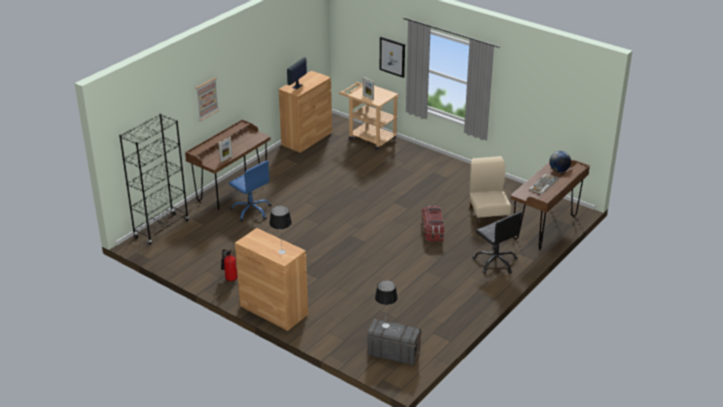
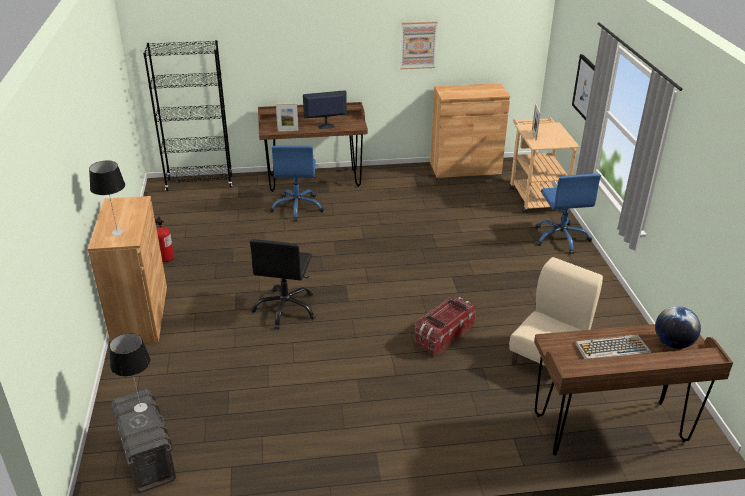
camera: 45 degrees right, 0 degrees up
picture [196,77,219,121] -> picture moved to [400,21,438,69]
monitor [287,57,307,89] -> monitor moved to [303,90,347,129]
black office chair [473,212,522,274] -> black office chair moved to [250,239,316,330]
none -> blue office chair [536,174,601,254]

